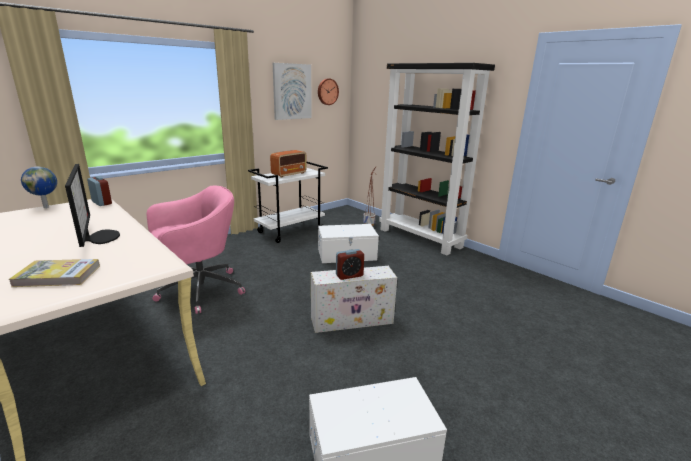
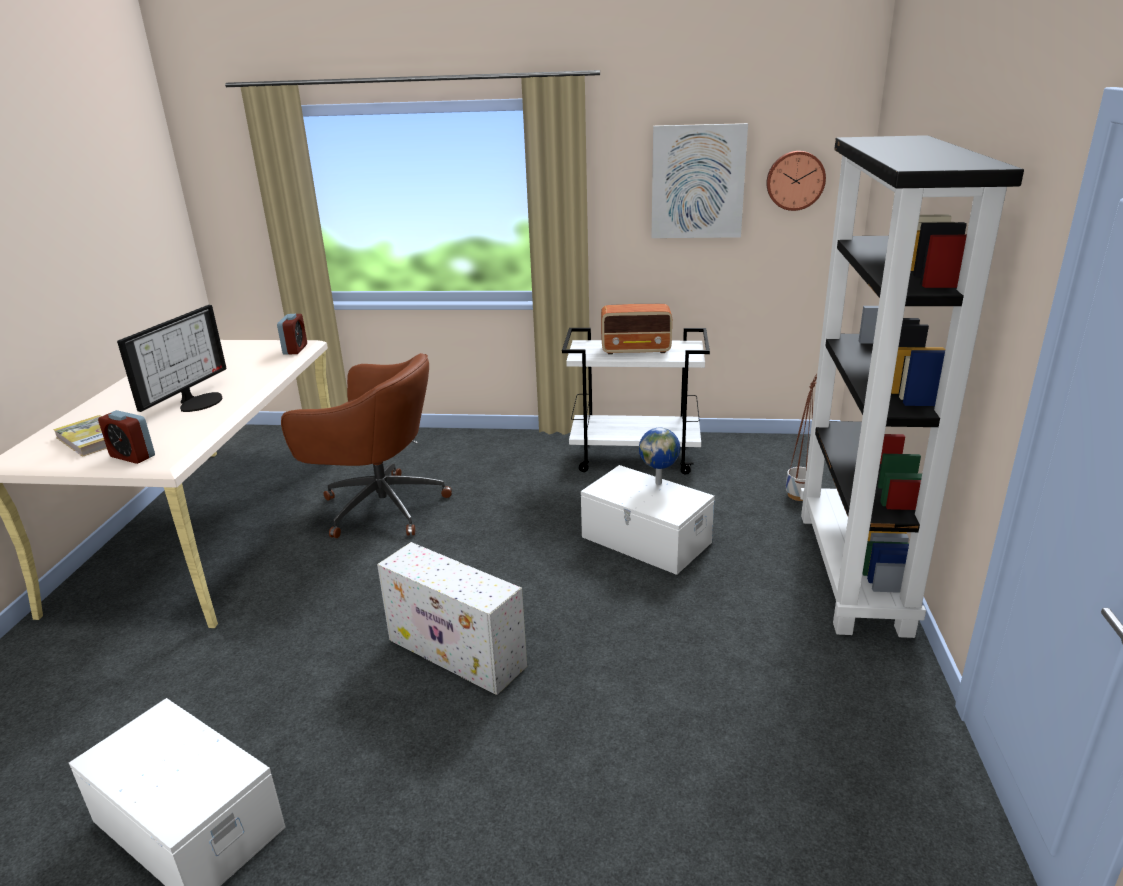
camera: 50 degrees right, 5 degrees up
globe [21,167,57,208] -> globe moved to [639,428,680,485]
pink office chair [146,186,245,314] -> brown office chair [281,353,452,538]
alarm clock [336,249,364,280] -> alarm clock moved to [98,410,155,464]

